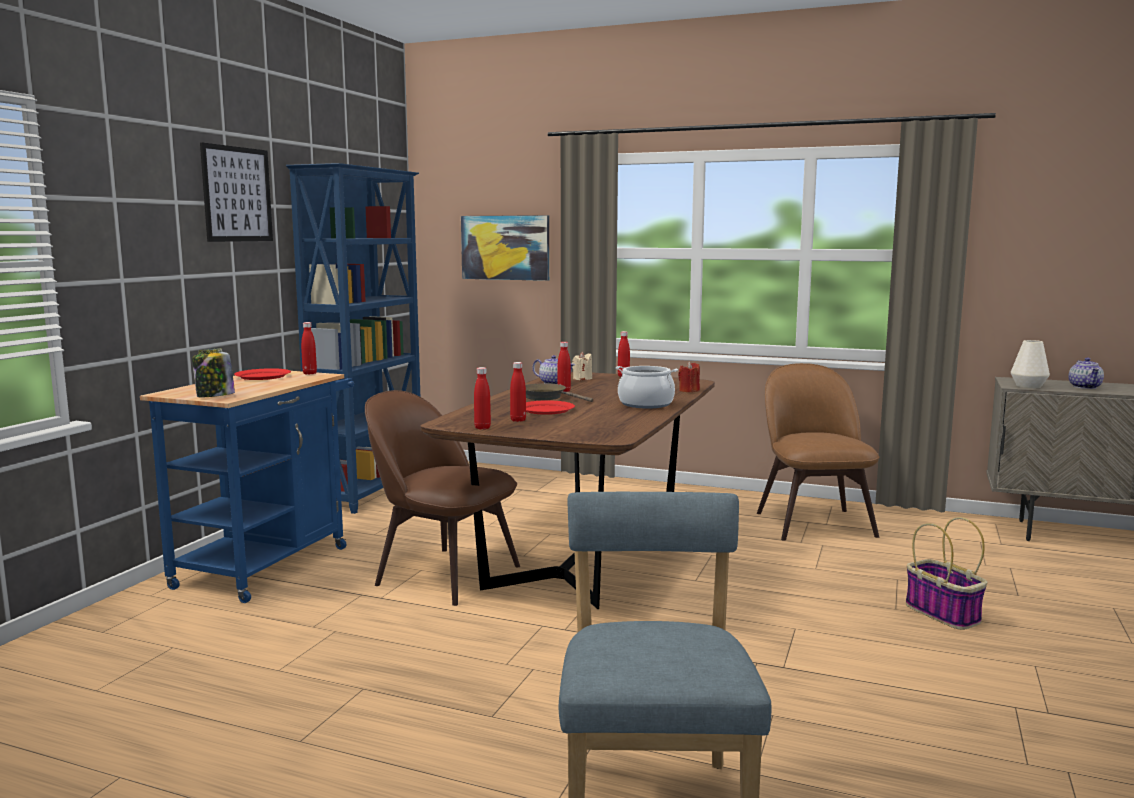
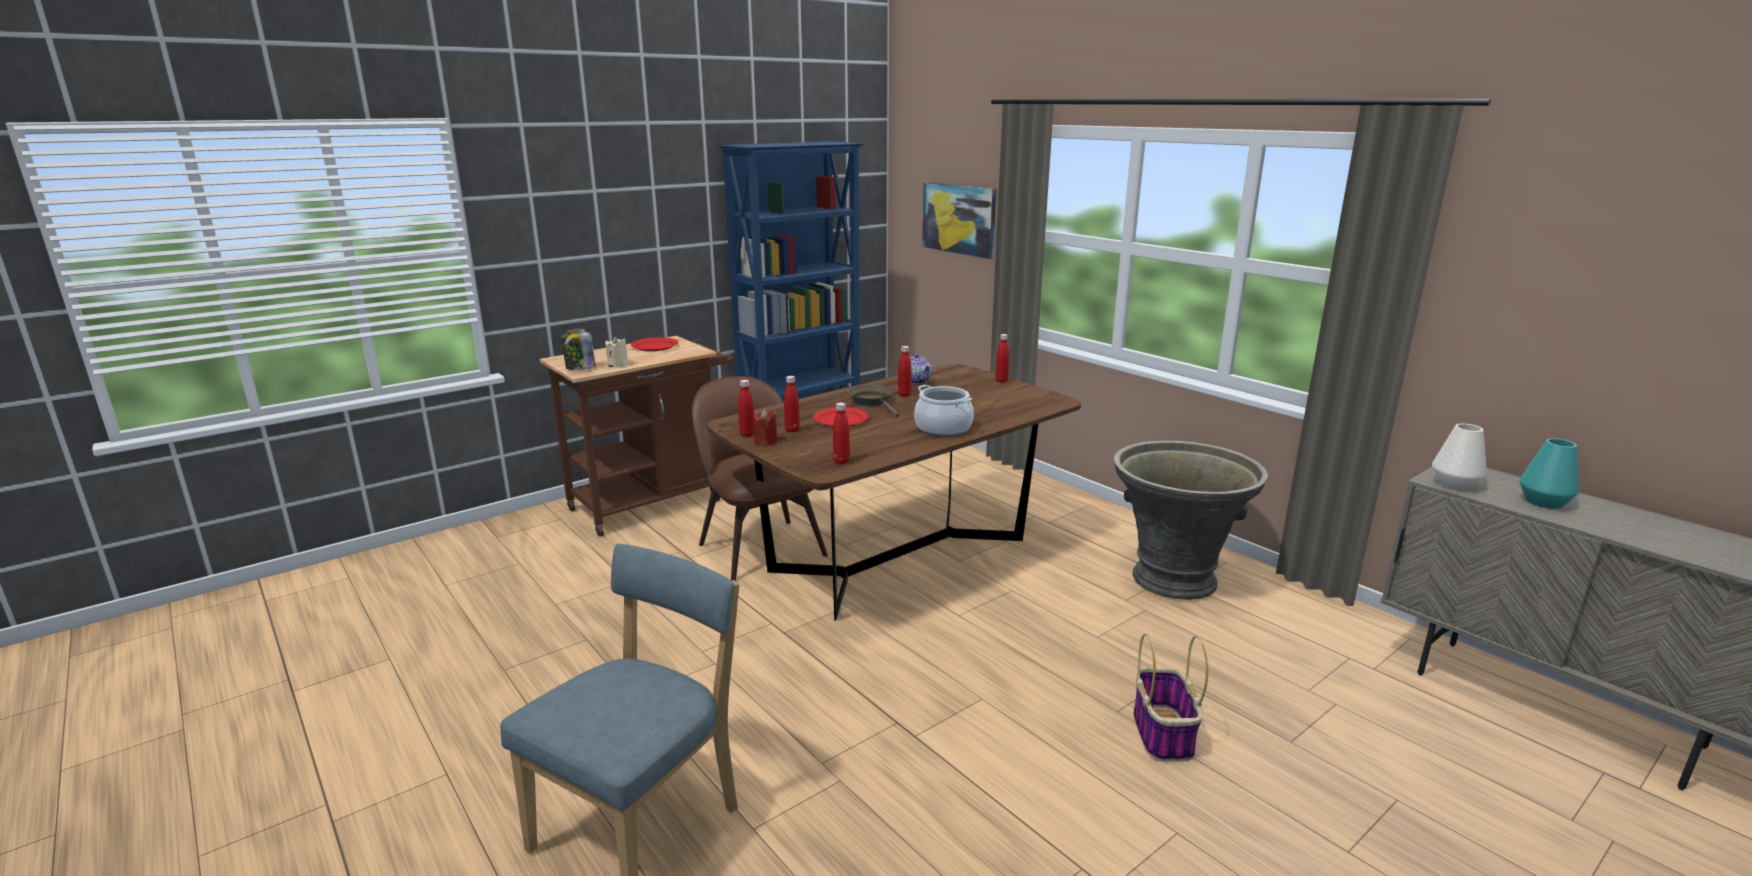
camera: 30 degrees right, 10 degrees up
blue cart [140,371,354,603] -> brown cart [540,336,734,537]
picture [200,142,273,242] -> none
red bottle [301,322,317,375] -> red bottle moved to [833,403,850,464]
beige candle [572,352,592,380] -> beige candle moved to [605,336,628,367]
red candle [678,361,700,392] -> red candle moved to [753,409,778,446]
brown chair [757,363,880,541] -> grey planter [1114,441,1268,600]
teapot [1069,358,1104,389] -> turquoise vase [1519,438,1580,509]

